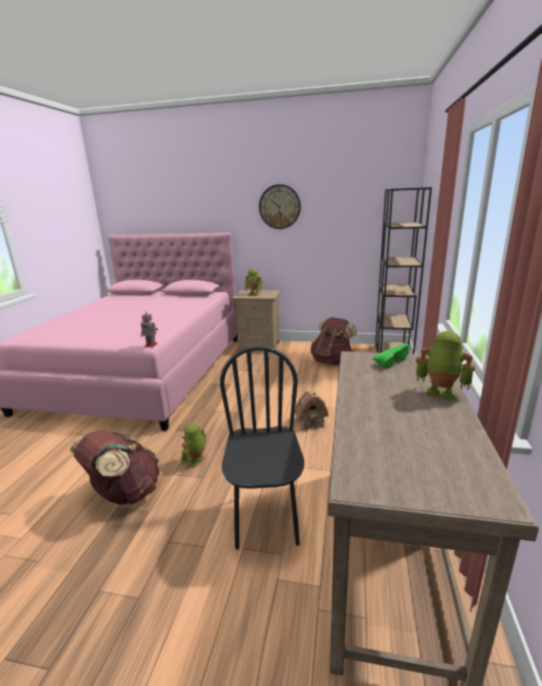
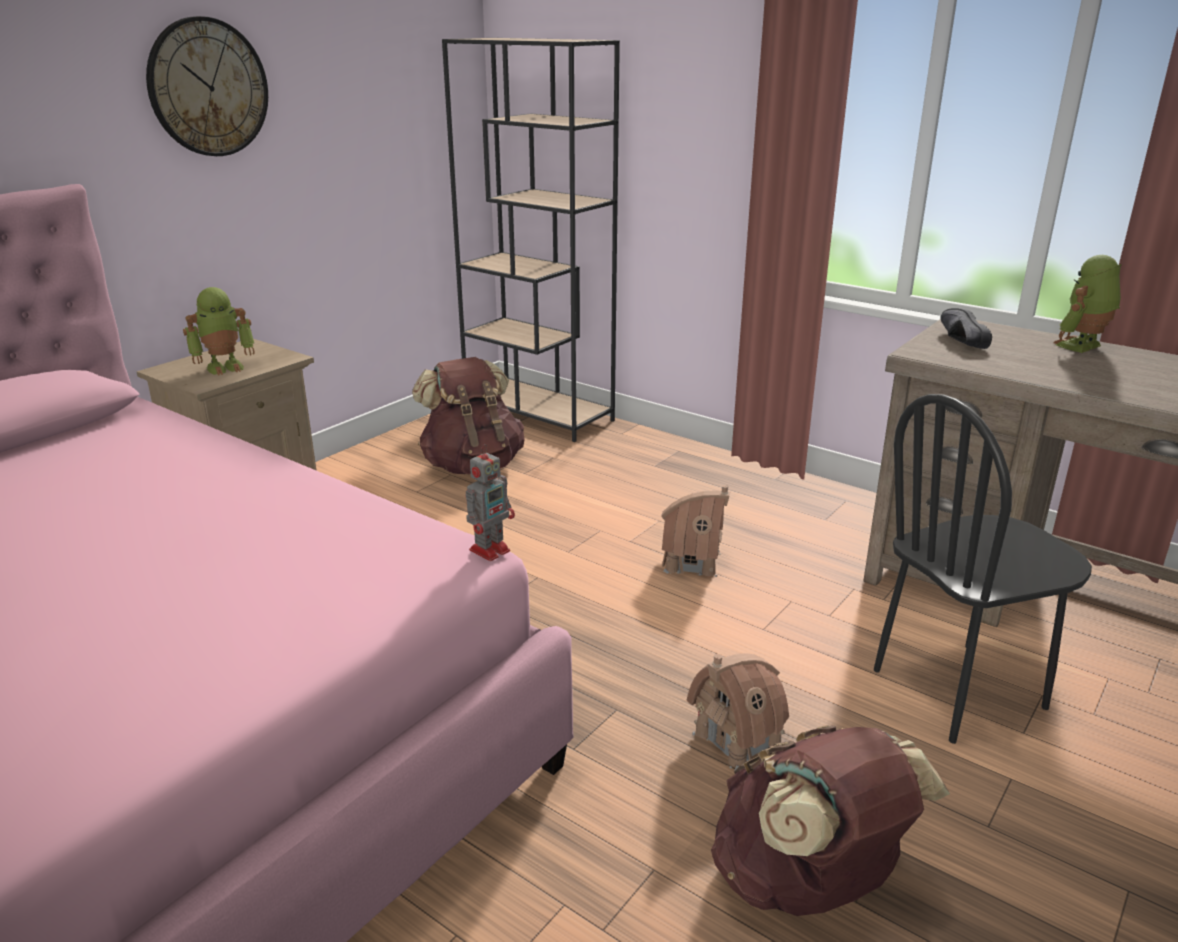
camera: 65 degrees left, 5 degrees up
toy robot [181,423,207,468] -> toy house [686,653,789,771]
black chair [220,346,304,550] -> black chair turned 45 degrees counterclockwise [874,394,1092,744]
green shoe [373,344,410,369] -> black shoe [941,308,992,349]

